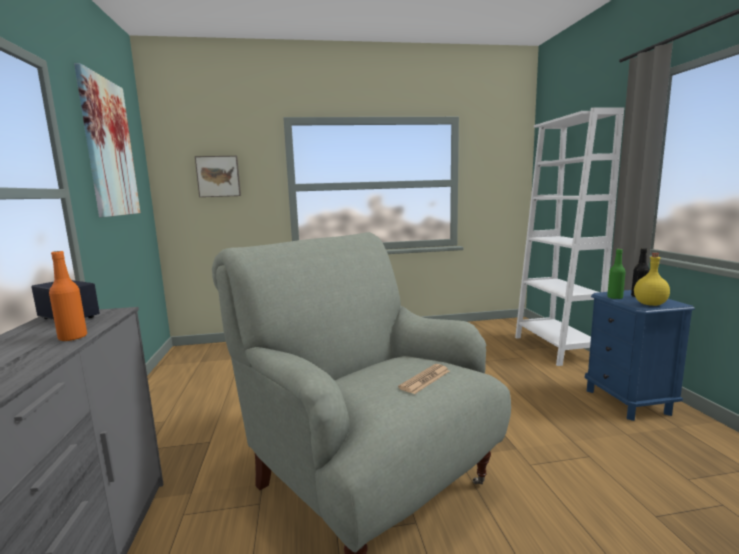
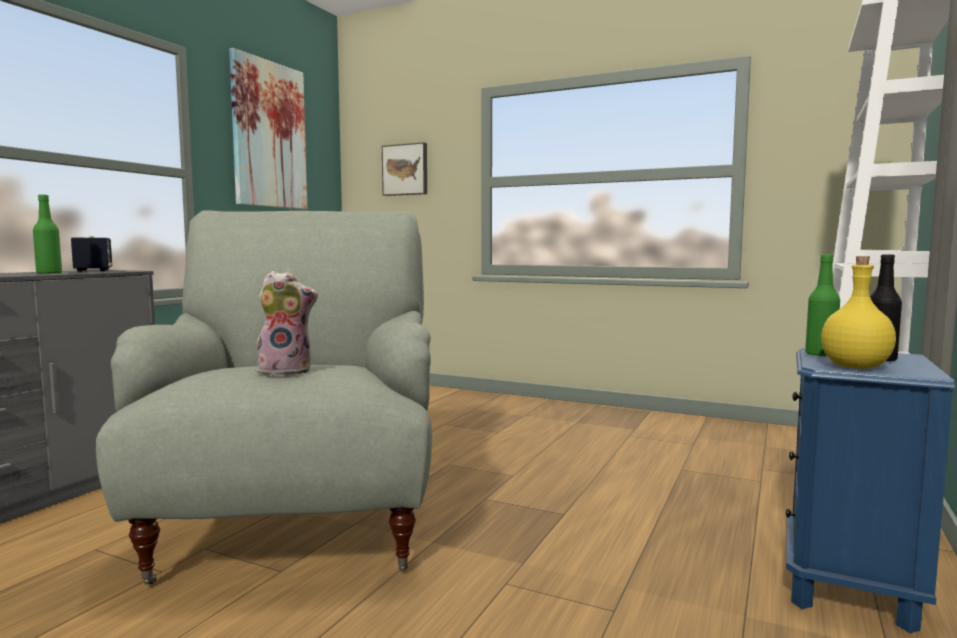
camera: 35 degrees right, 5 degrees down
orange bottle [49,251,87,342] -> green bottle [33,194,62,274]
newspaper [398,364,450,394] -> plush toy [257,271,318,376]

